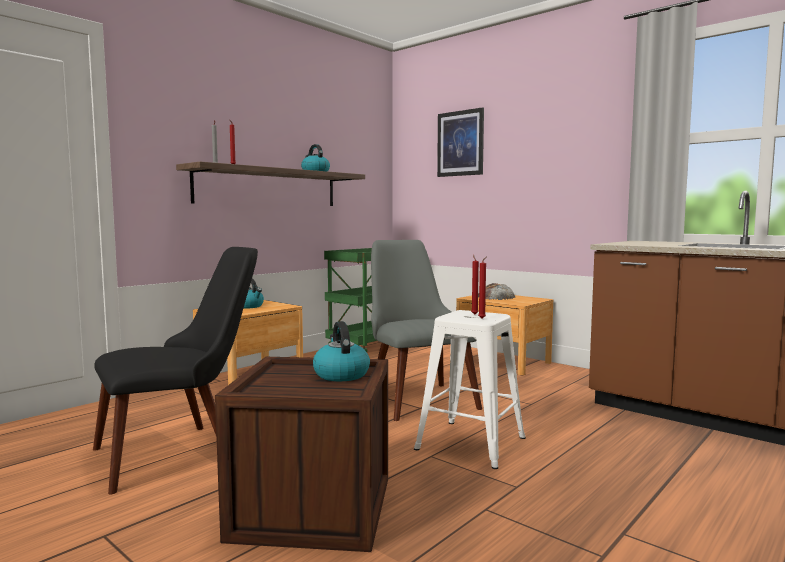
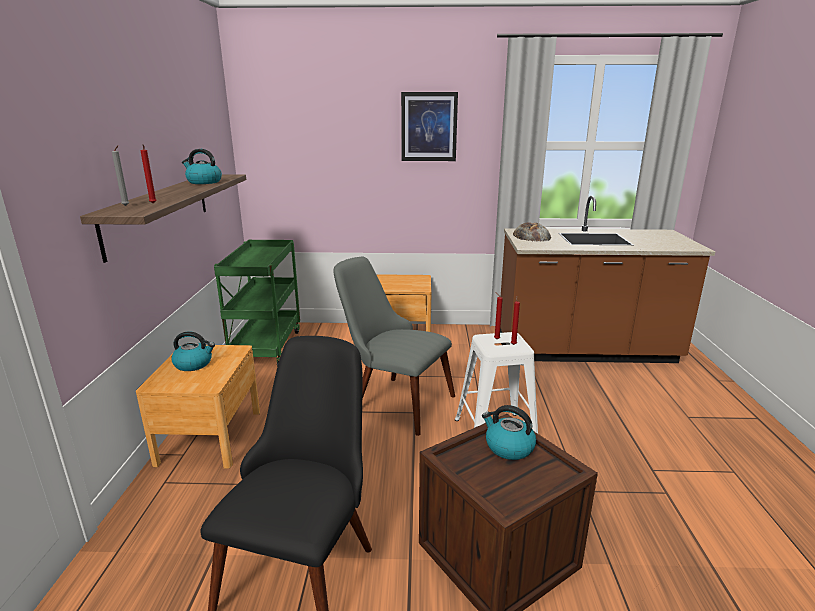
camera: 40 degrees left, 15 degrees up
picture [437,107,484,177] -> picture moved to [401,92,458,161]
bread [478,283,515,300] -> bread moved to [513,223,551,242]

